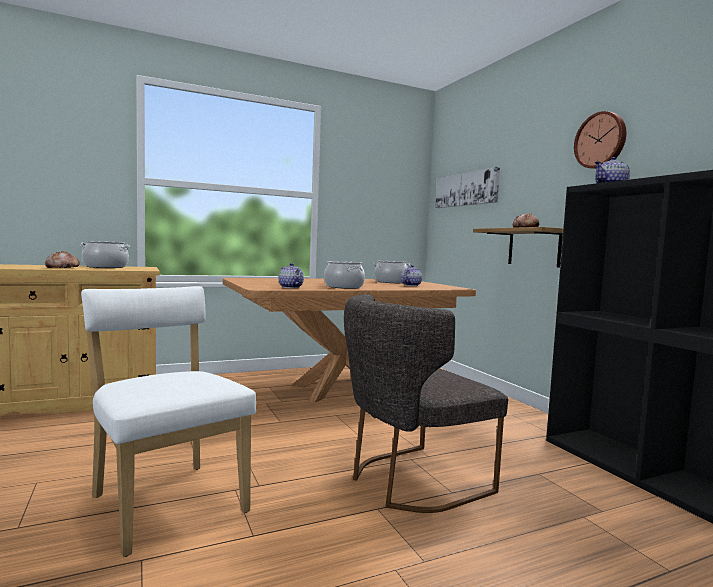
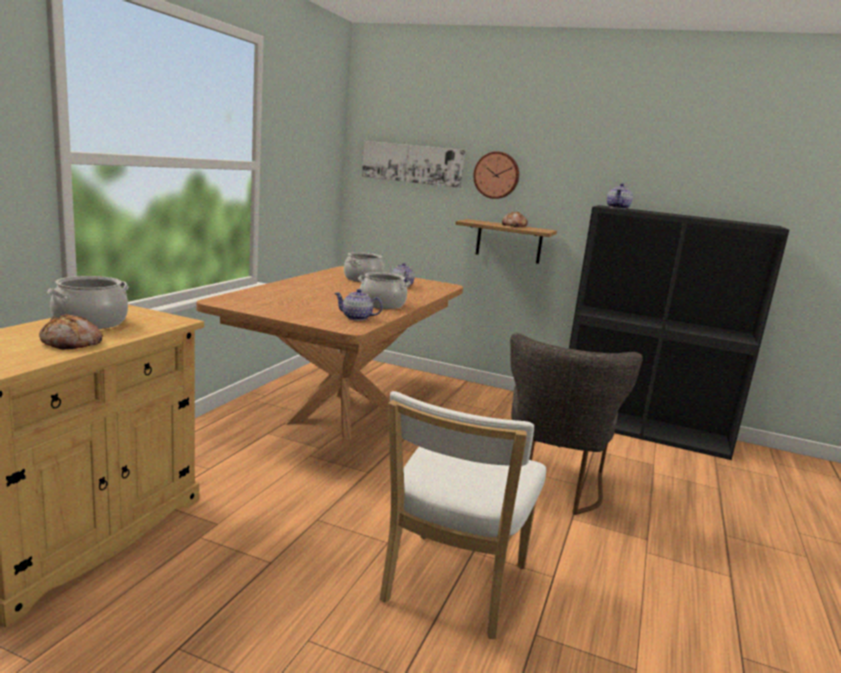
camera: 45 degrees left, 10 degrees up
white chair [81,286,256,557] -> white chair turned 75 degrees counterclockwise [380,391,546,639]
wall clock [574,111,626,169] -> wall clock moved to [473,151,519,199]

